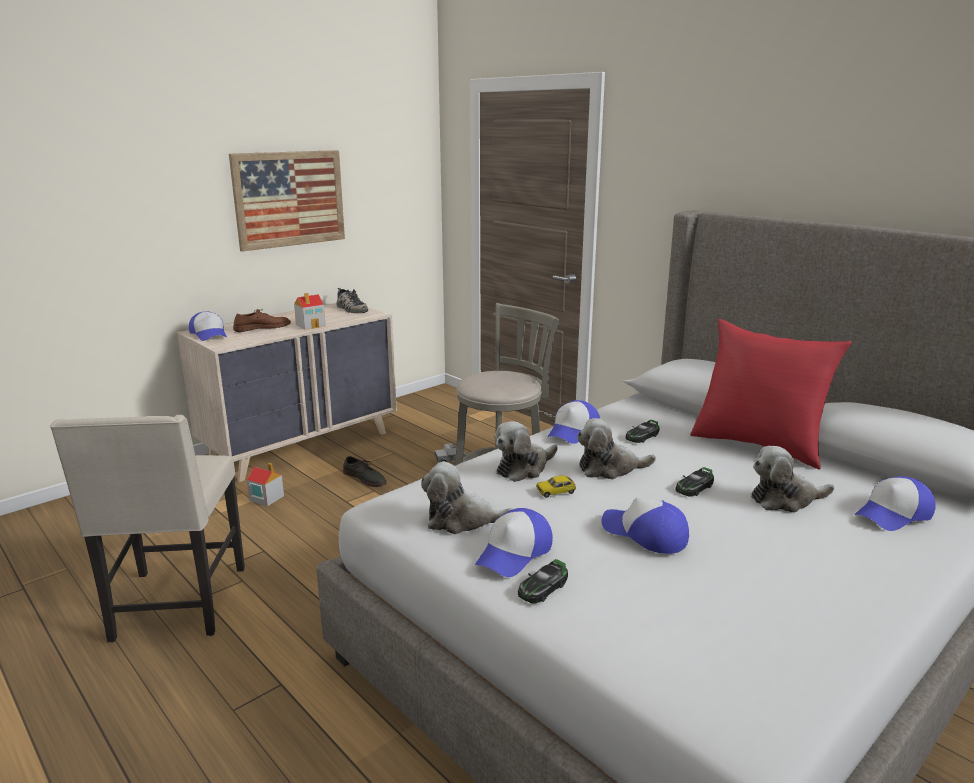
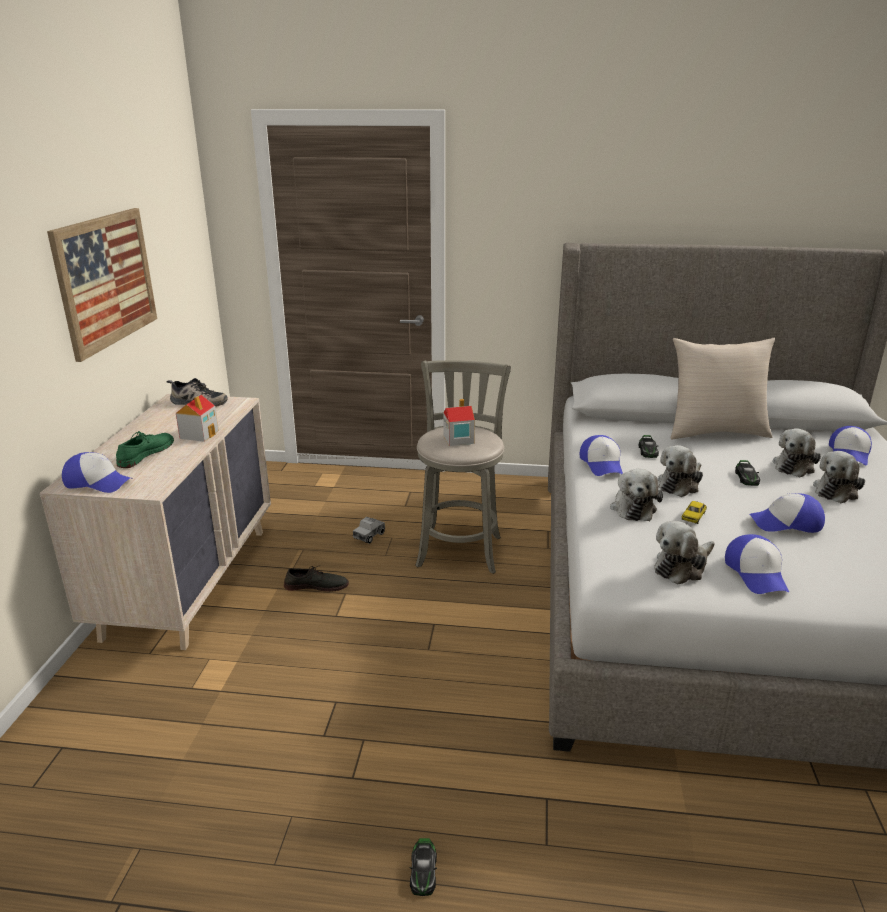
camera: 40 degrees left, 5 degrees up
beige chair [50,415,245,642] -> none
brown shoe [233,309,291,332] -> green shoe [116,431,174,468]
toy house [247,463,284,506] -> toy house moved to [443,399,475,446]
toy car [518,559,568,604] -> toy car moved to [410,838,437,896]
red pillow [690,319,852,469] -> beige pillow [671,338,775,439]
none -> plush toy [813,451,865,503]

